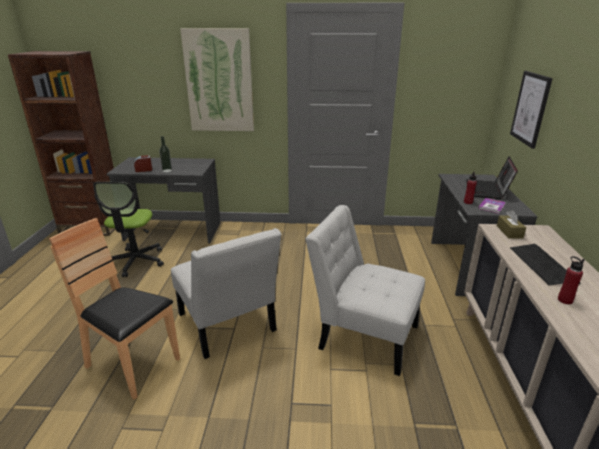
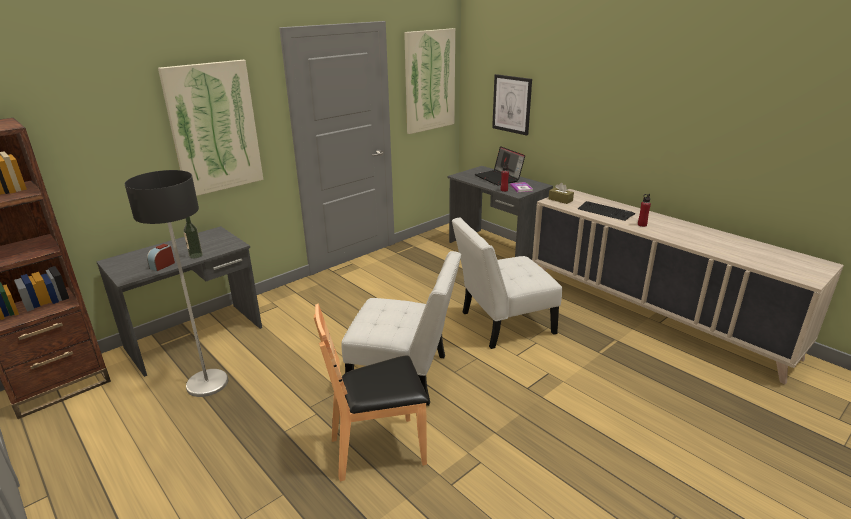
camera: 45 degrees left, 0 degrees up
office chair [93,182,164,277] -> floor lamp [125,170,228,397]
none -> picture [404,28,455,134]

